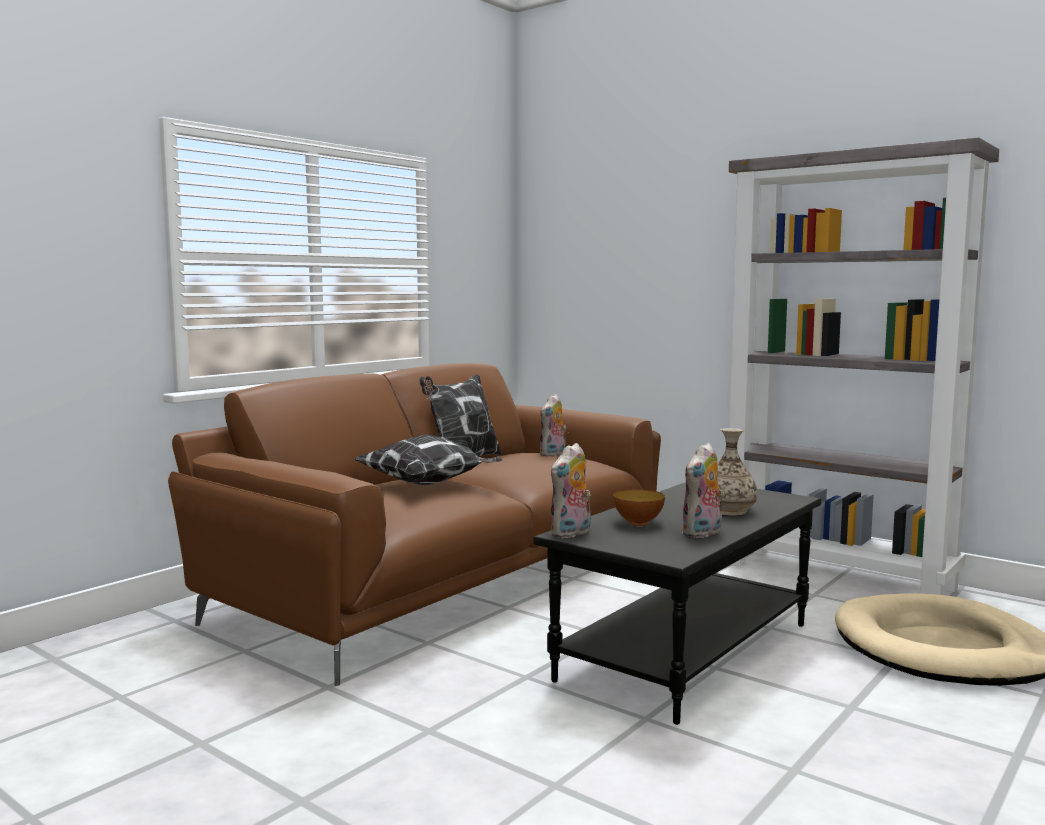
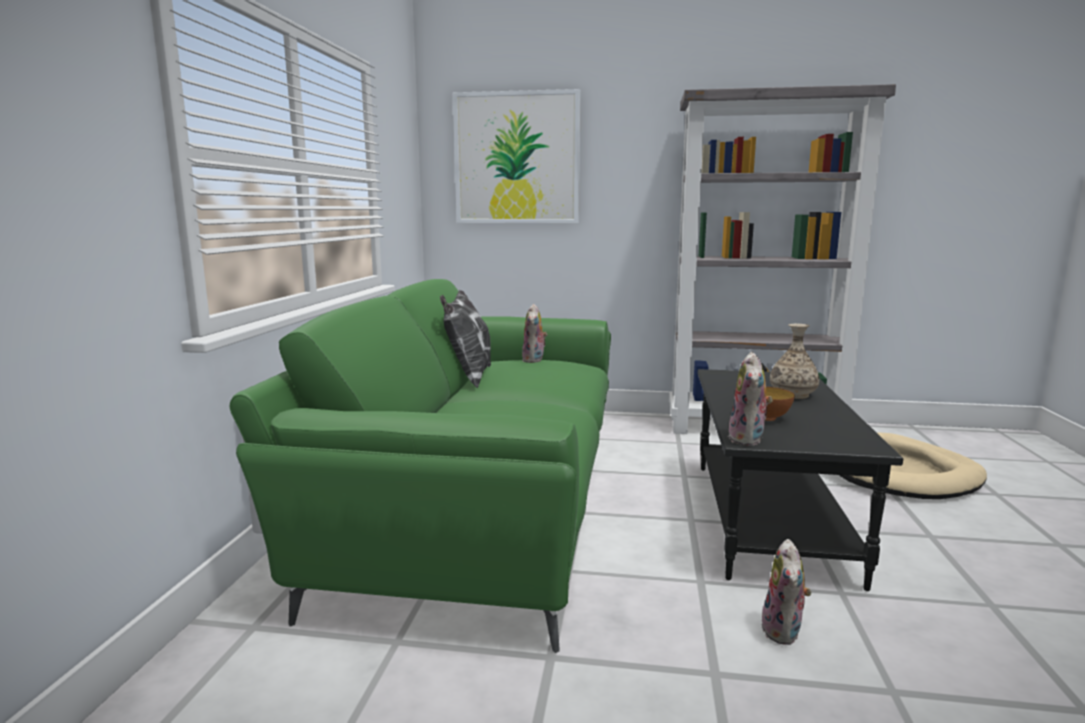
camera: 30 degrees left, 5 degrees up
brown sofa [168,363,661,686] -> green sofa [230,279,611,653]
pillow [354,434,502,485] -> none
plush toy [682,443,725,538] -> plush toy moved to [761,539,812,645]
none -> picture [453,89,581,223]

